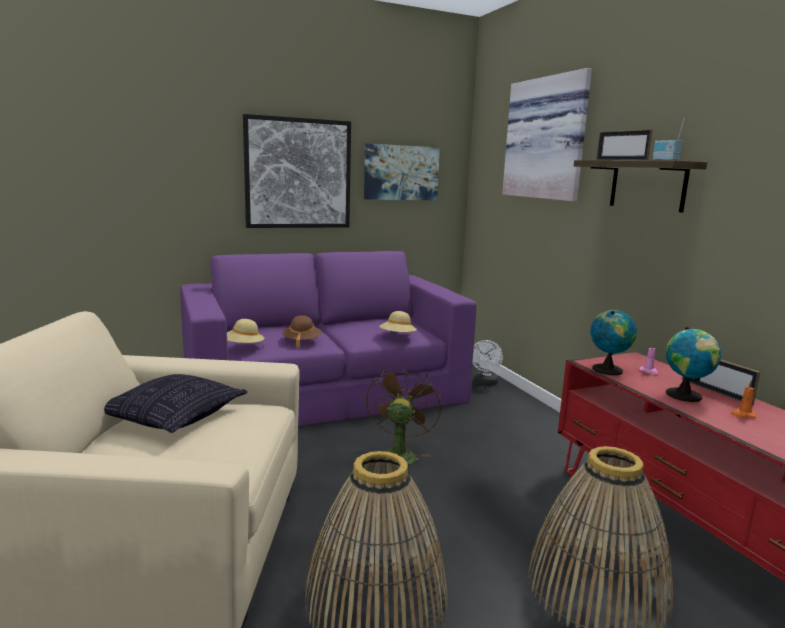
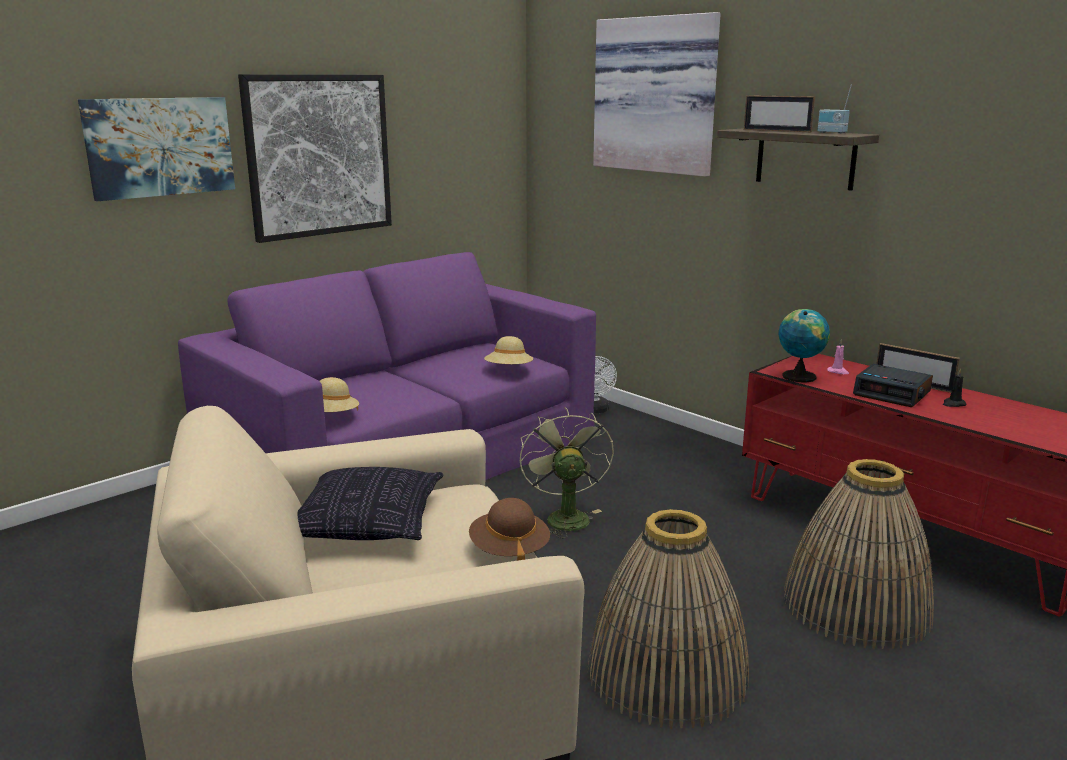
camera: 20 degrees left, 5 degrees up
brown hat [282,315,322,348] -> brown hat moved to [469,498,550,561]
picture [364,144,440,200] -> picture moved to [78,97,235,201]
brown fan [366,366,441,470] -> green fan [520,407,614,538]
globe [666,327,721,402] -> alarm clock [853,364,933,407]
orange candle [731,381,757,418] -> black candle [943,368,967,407]

